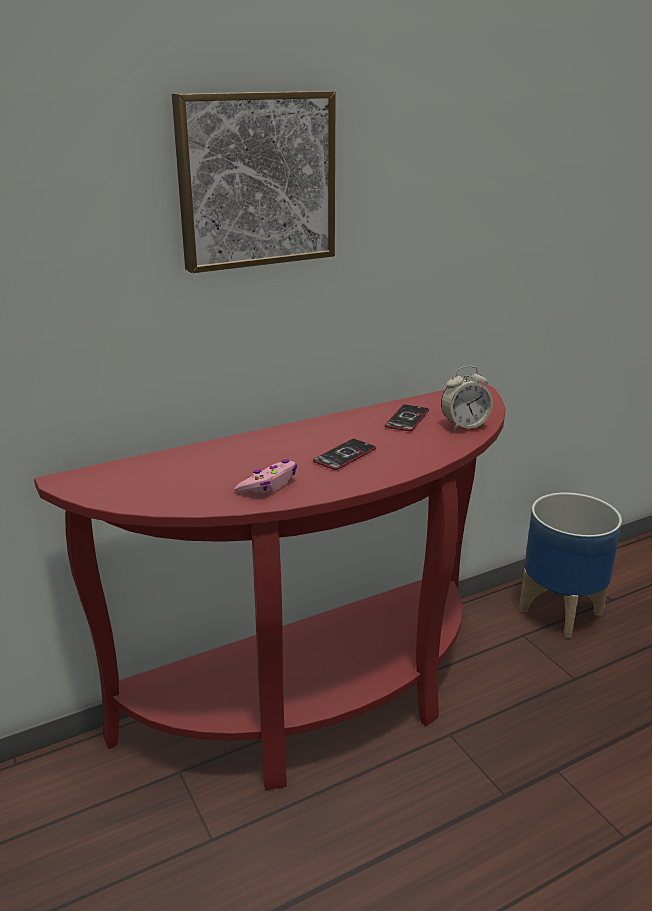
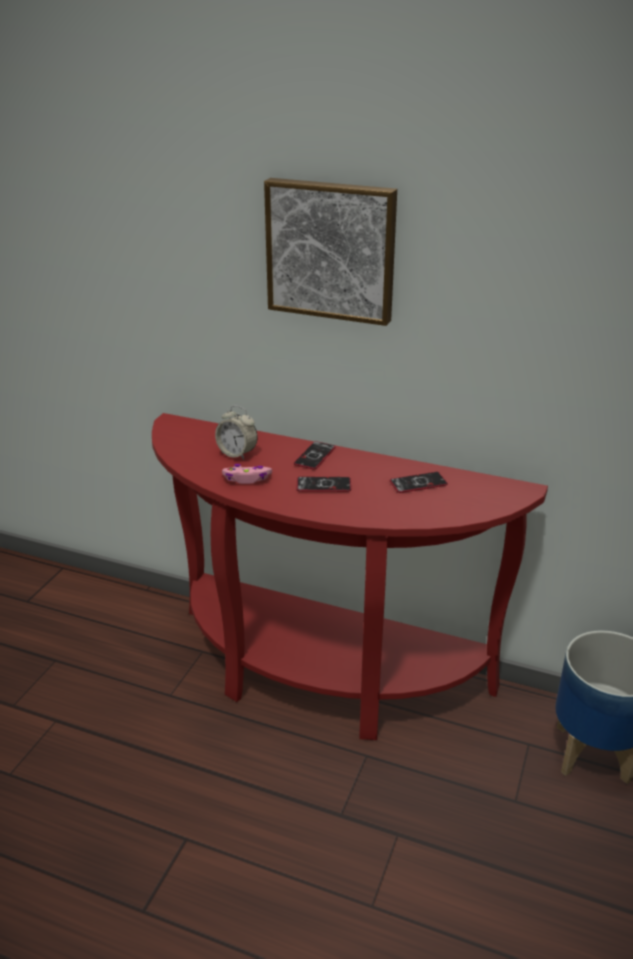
camera: 50 degrees right, 5 degrees up
alarm clock [441,366,493,430] -> alarm clock moved to [215,406,258,460]
none -> phone [294,441,335,470]

